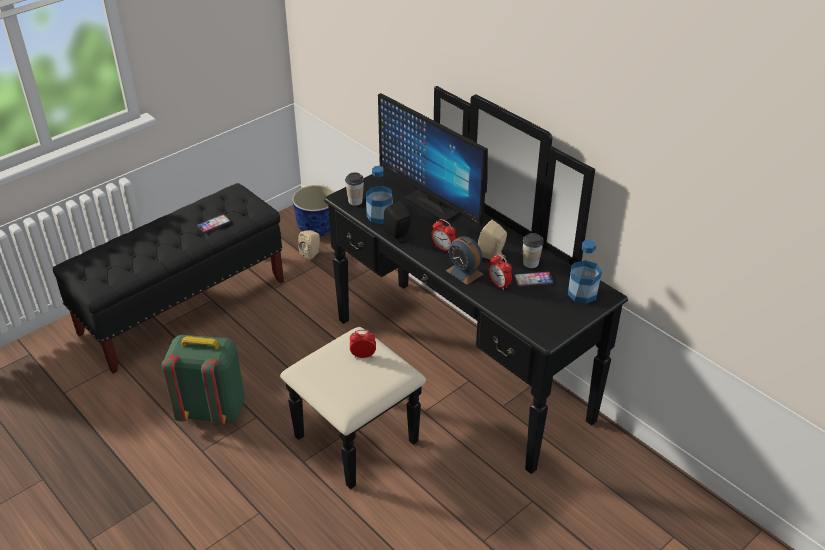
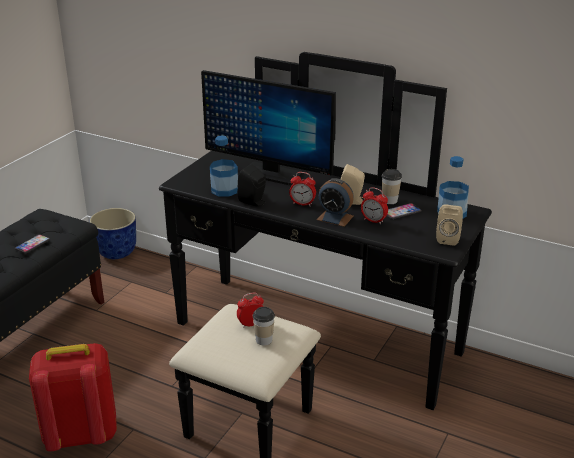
camera: 20 degrees left, 10 degrees down
green backpack [162,335,245,425] -> red backpack [29,343,117,451]
beige speaker [298,230,320,260] -> beige speaker moved to [436,204,463,246]
cup [345,172,364,206] -> cup moved to [253,307,275,345]

